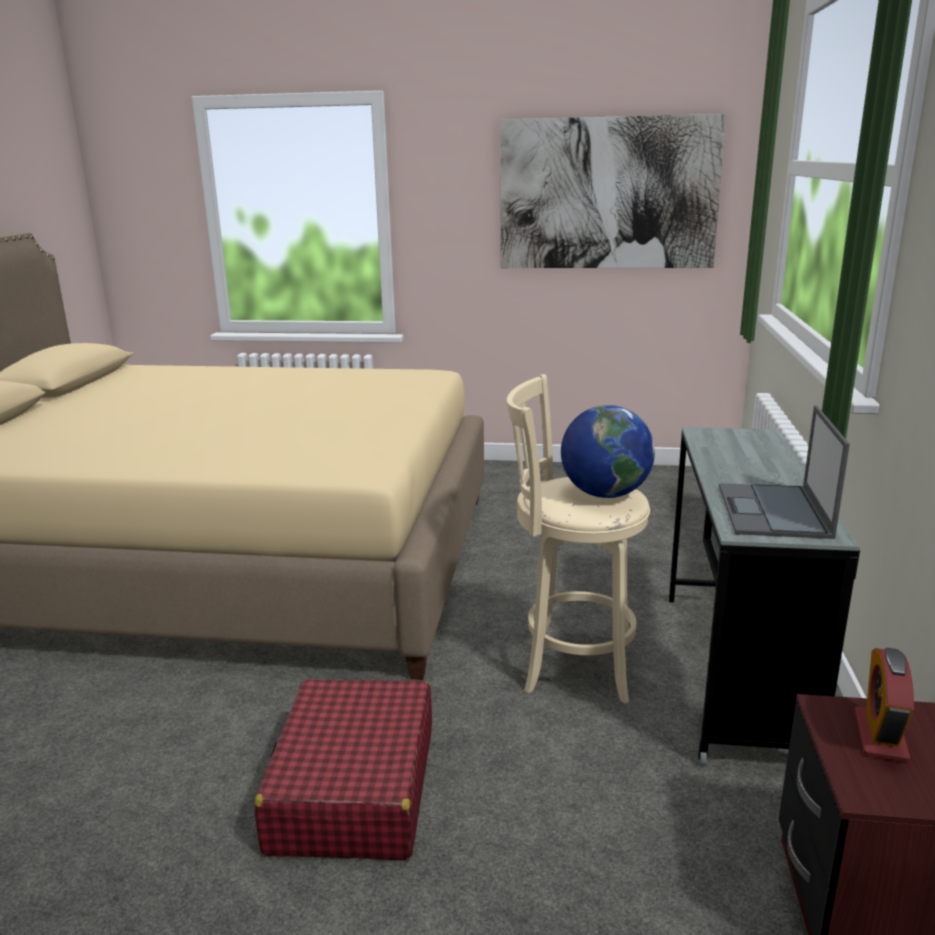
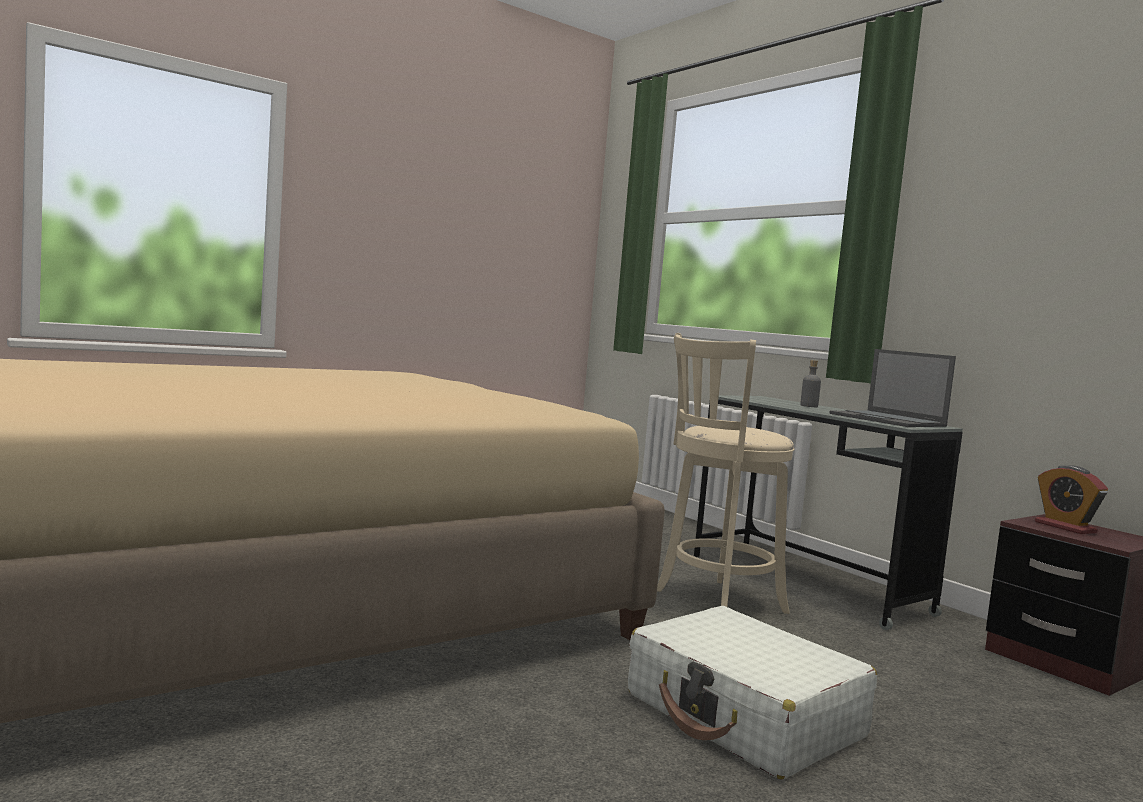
camera: 45 degrees left, 15 degrees down
red suitcase [254,679,432,860] -> white suitcase [628,606,877,779]
picture [500,114,726,268] -> none
globe [561,405,655,498] -> none
none -> grey bottle [800,360,821,407]

